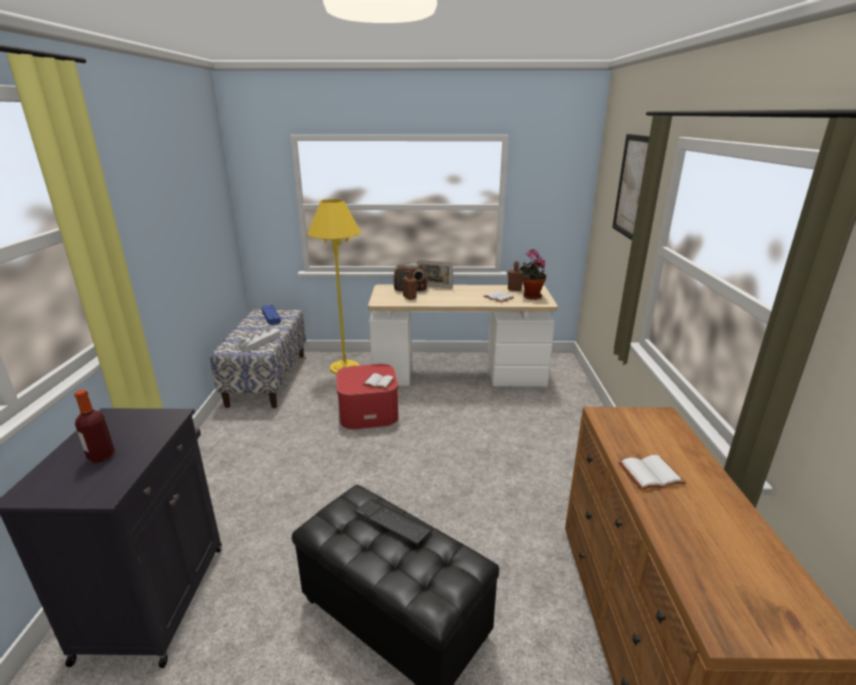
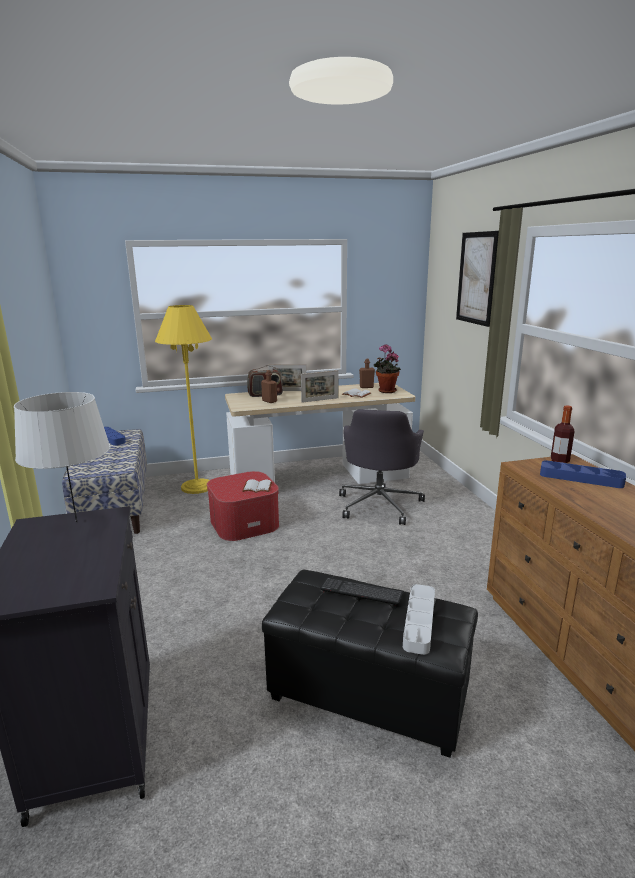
camera: 15 degrees left, 5 degrees down
bottle [74,389,115,463] -> bottle moved to [551,405,575,463]
grey tray [238,328,281,352] -> grey tray moved to [403,584,435,655]
white book [618,455,686,490] -> none
none -> white table lamp [14,392,111,523]
none -> picture frame [301,370,339,403]
none -> grey office chair [339,409,425,525]
none -> blue tray [540,460,626,488]

